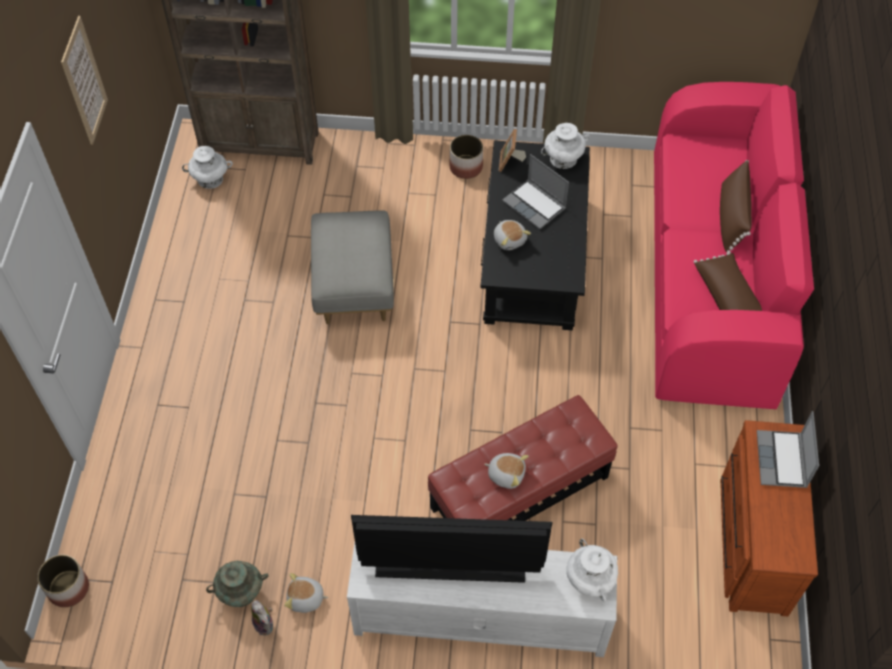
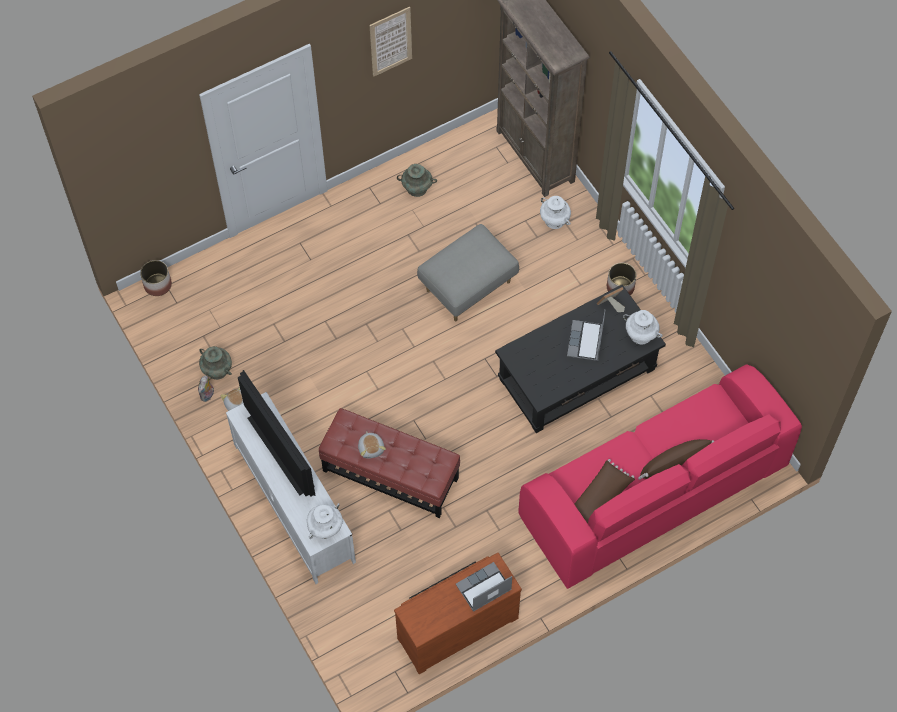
camera: 55 degrees right, 5 degrees up
white vase [182,146,233,189] -> white vase moved to [540,196,571,229]
plush toy [494,220,531,250] -> none
none -> turquoise vase [397,164,437,197]

